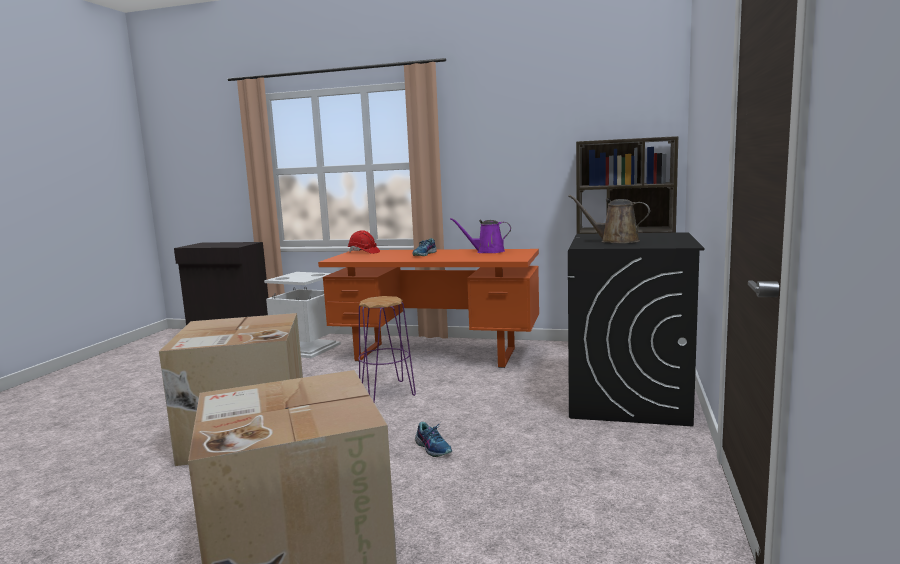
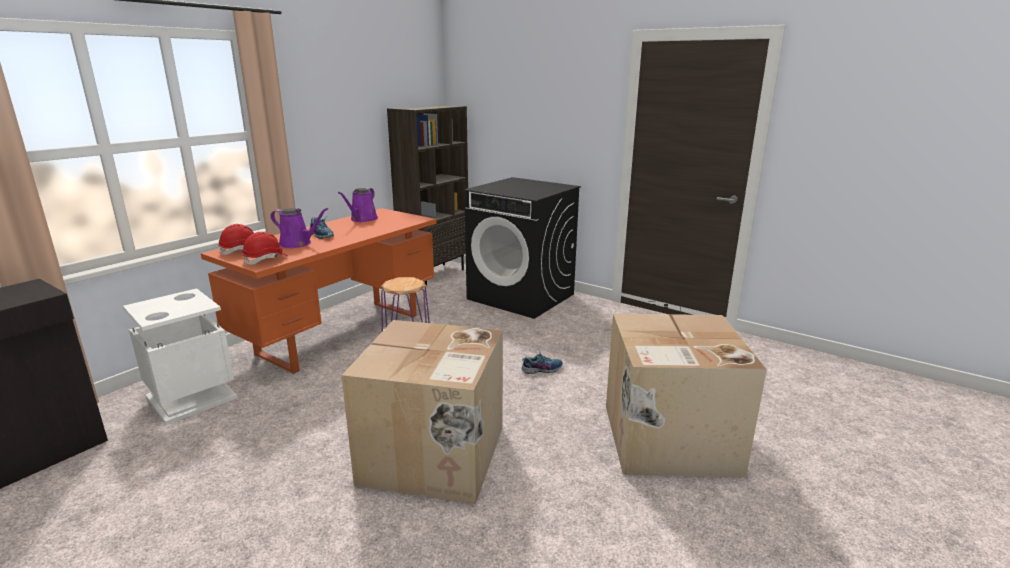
camera: 70 degrees left, 10 degrees up
brown watering can [568,195,650,243] -> none
none -> red hard hat [242,232,288,266]
none -> purple watering can [270,208,328,248]

